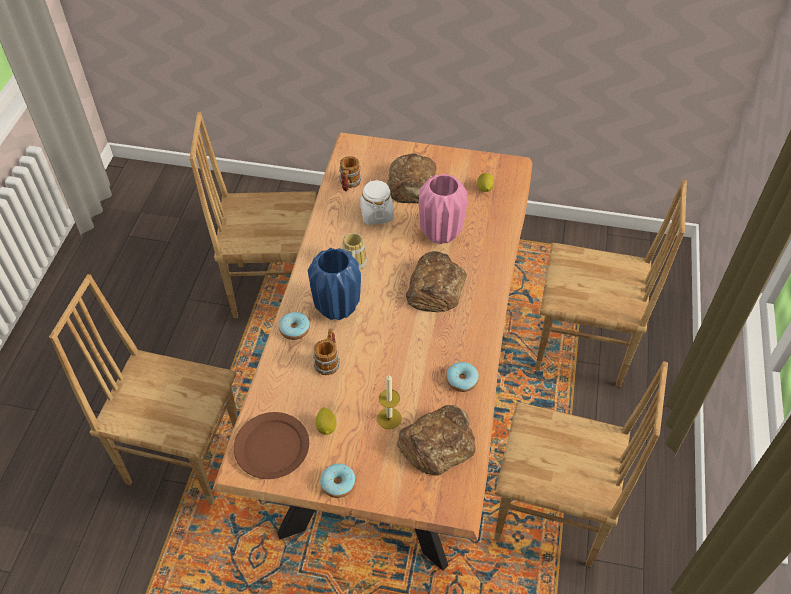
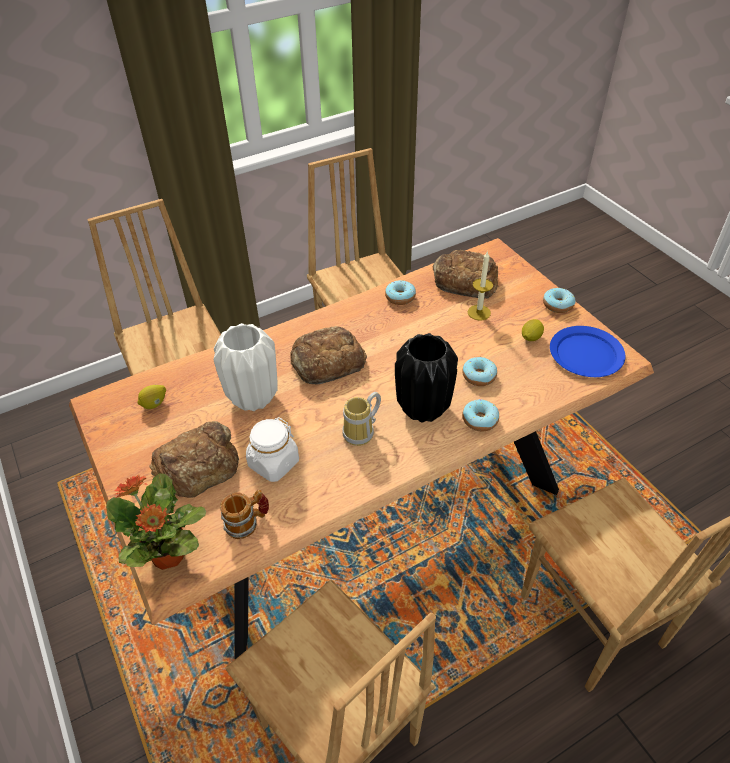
camera: 130 degrees left, 5 degrees down
brown plate [234,412,309,479] -> blue plate [550,326,625,377]
blue vase [308,248,361,320] -> black vase [395,333,458,423]
mug [313,329,340,375] -> donut [462,357,497,386]
pink vase [419,174,467,244] -> white vase [213,323,278,411]
none -> potted plant [106,473,206,570]

